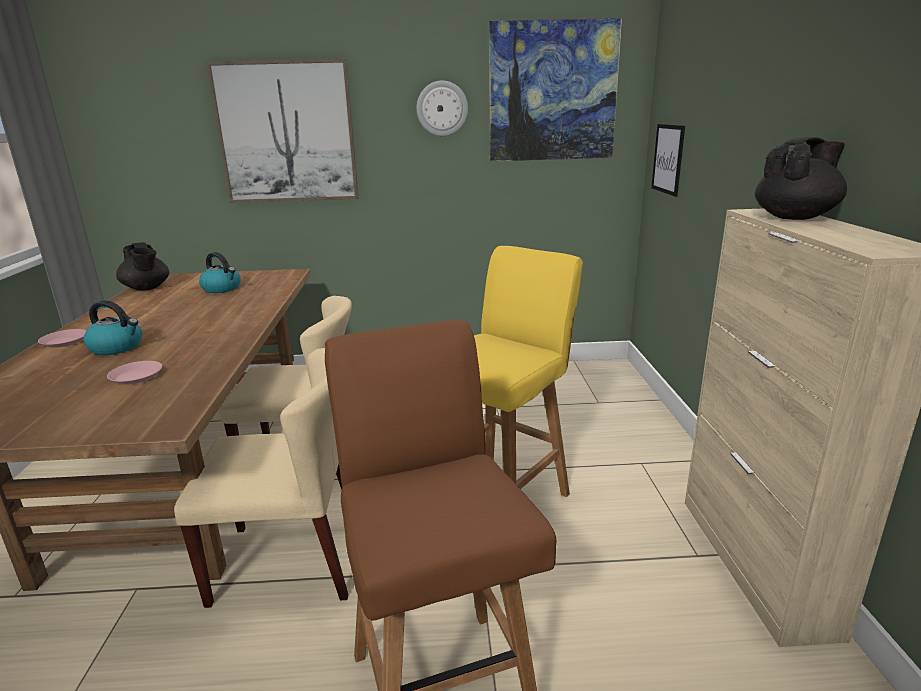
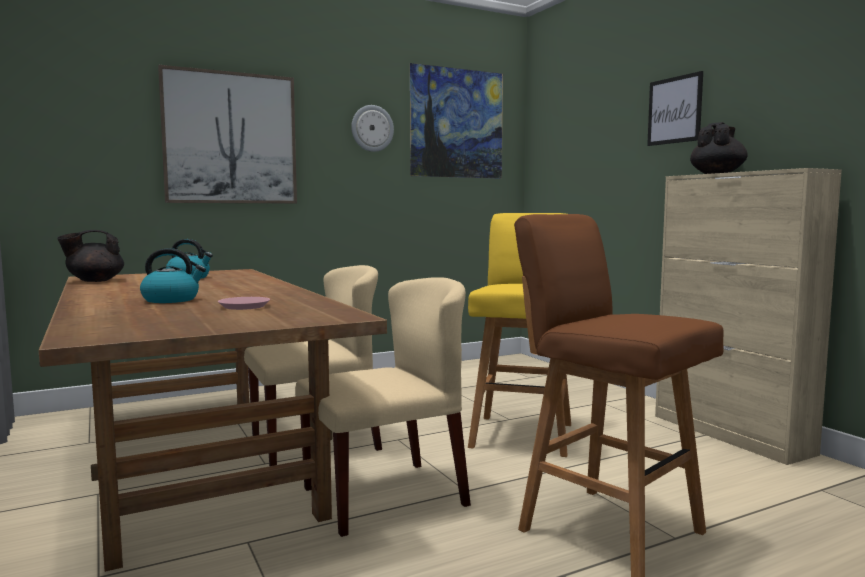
camera: 25 degrees left, 15 degrees down
pink plate [38,329,86,348] -> none
black teapot [116,242,169,290] -> black teapot turned 120 degrees clockwise [57,230,124,282]
picture [651,124,685,197] -> picture moved to [647,71,703,146]

